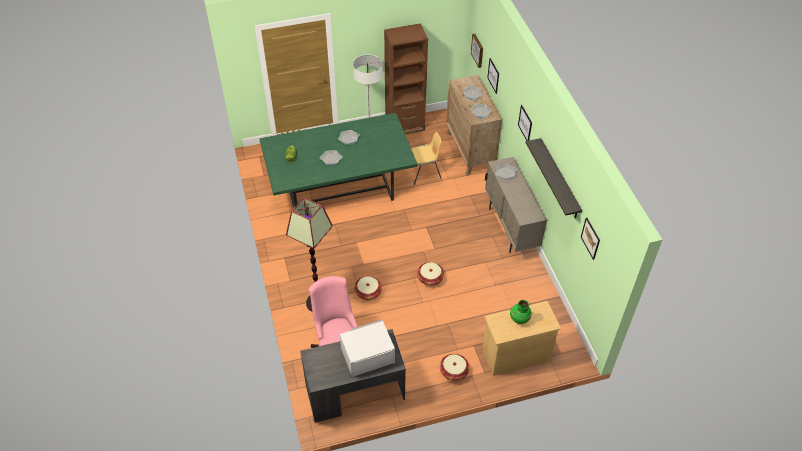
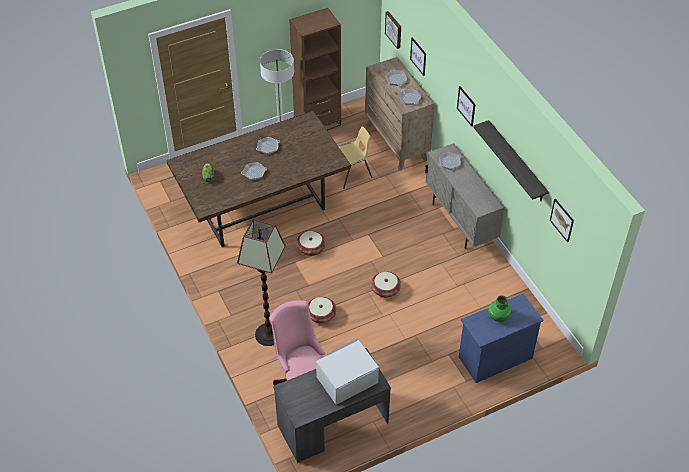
camera: 10 degrees left, 0 degrees up
green dining table [259,113,417,208] -> brown dining table [166,111,351,247]
basket [440,354,469,381] -> basket moved to [296,231,326,256]
beige dresser [482,301,561,376] -> blue dresser [459,293,543,383]

